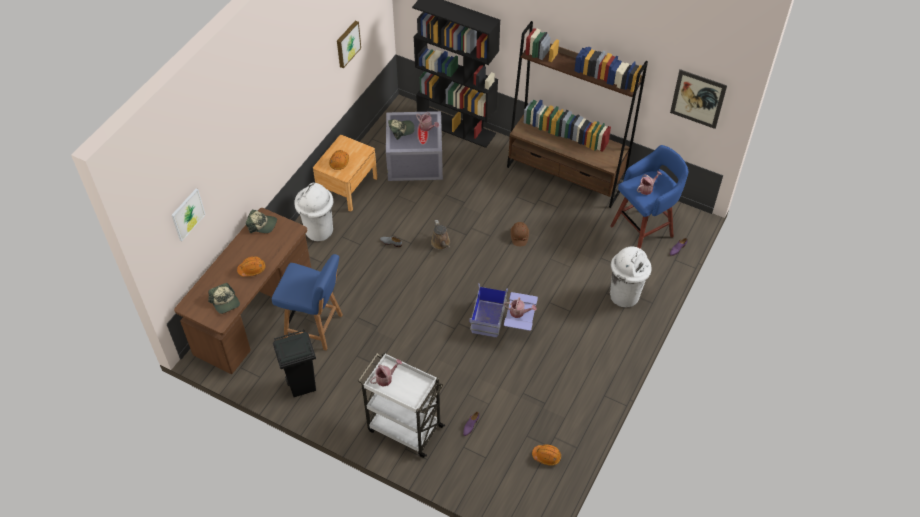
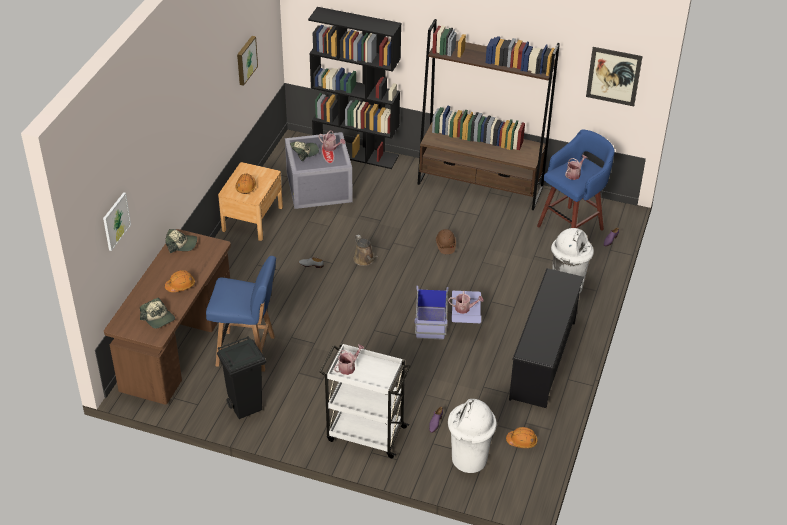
camera: 10 degrees left, 10 degrees down
white trash can [294,183,333,241] -> white trash can moved to [448,399,497,473]
none -> black shoe rack [509,268,584,408]

